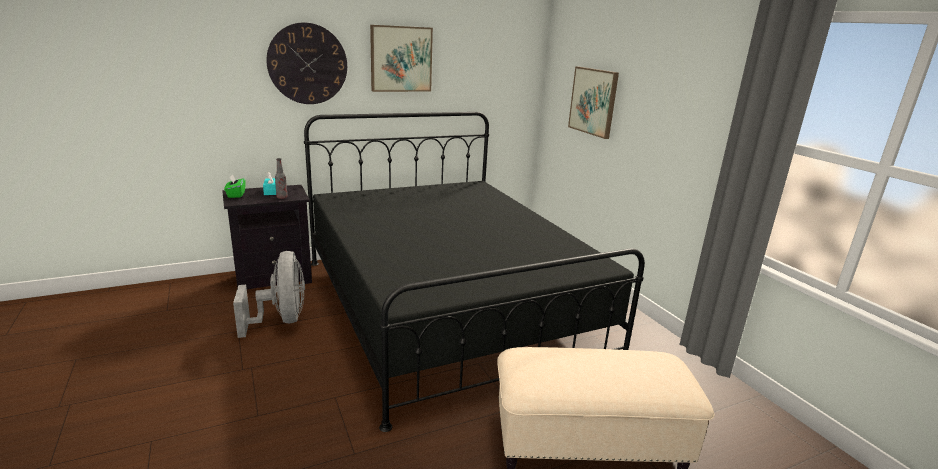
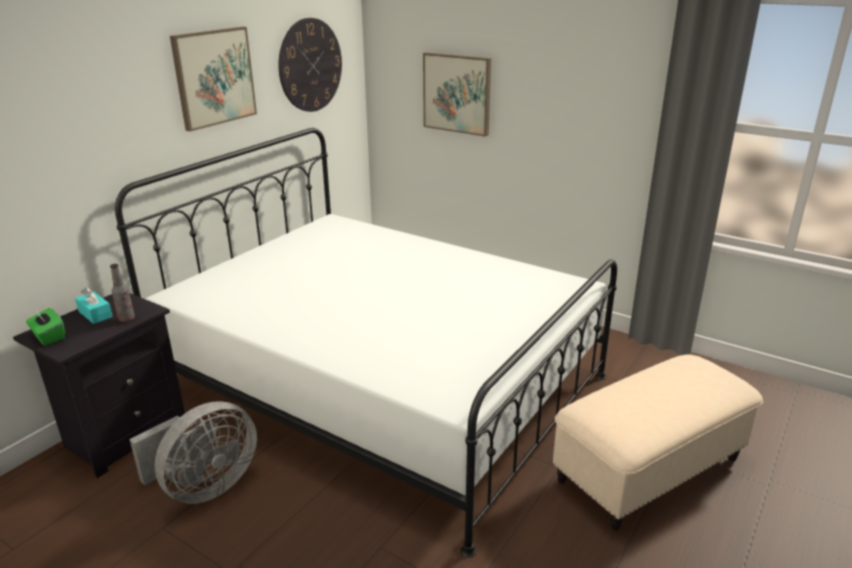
camera: 30 degrees left, 5 degrees up
grey fan [233,251,305,338] -> grey fan turned 90 degrees clockwise [130,401,257,504]
wall clock [267,22,347,104] -> wall clock moved to [278,18,342,112]
black bed [304,112,645,432] -> white bed [115,128,617,558]

